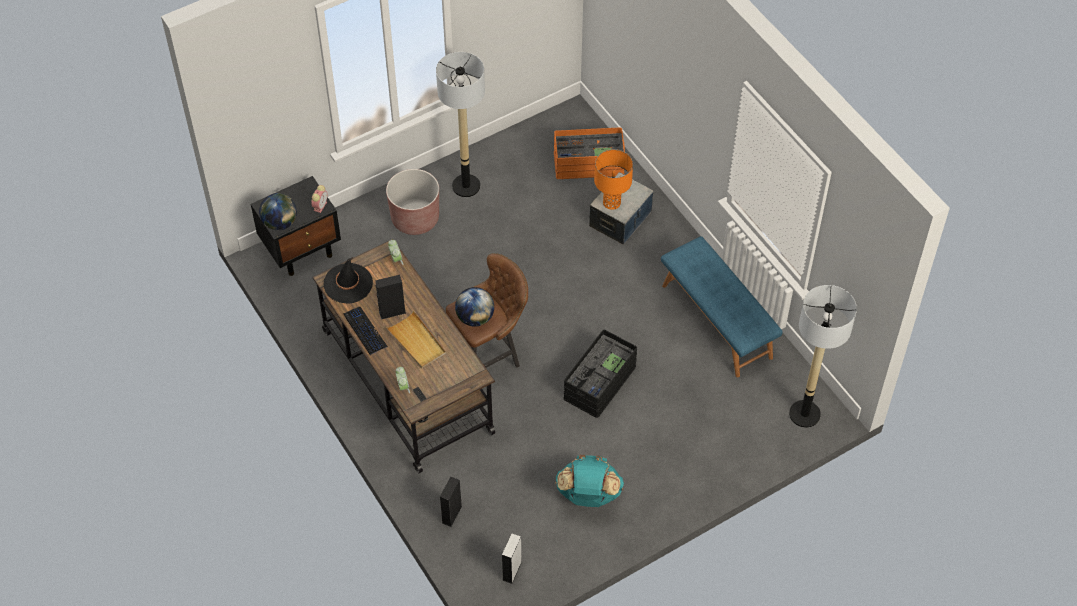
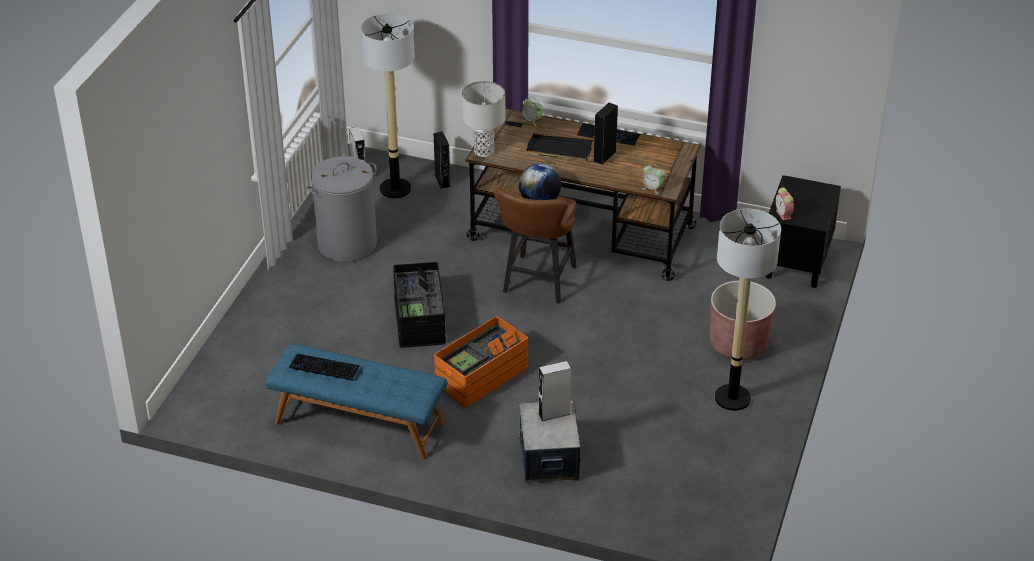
camera: 140 degrees right, 15 degrees down
globe [259,193,297,230] -> none
black hat [323,257,373,304] -> none
beige tray [386,311,446,368] -> black tray [526,133,593,160]
orange storage box [554,127,625,179] -> orange storage box moved to [434,316,528,407]
turquoise backpack [555,455,624,507] -> grey laundry basket [307,156,377,262]
orange table lamp [594,149,633,210] -> grey speaker [538,361,571,421]
floor lamp [789,285,857,428] -> floor lamp moved to [361,13,415,199]
none -> keyboard [289,354,360,381]
none -> white table lamp [462,81,506,157]

